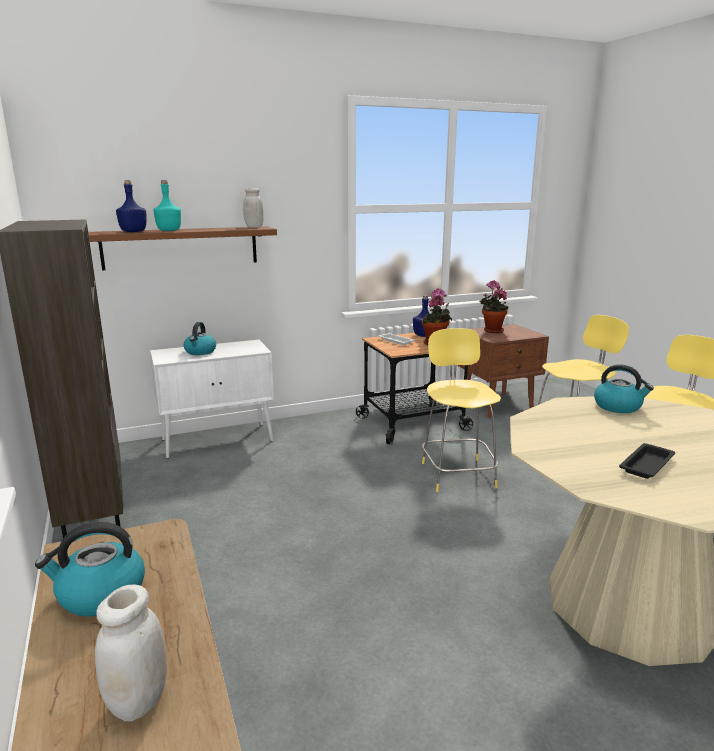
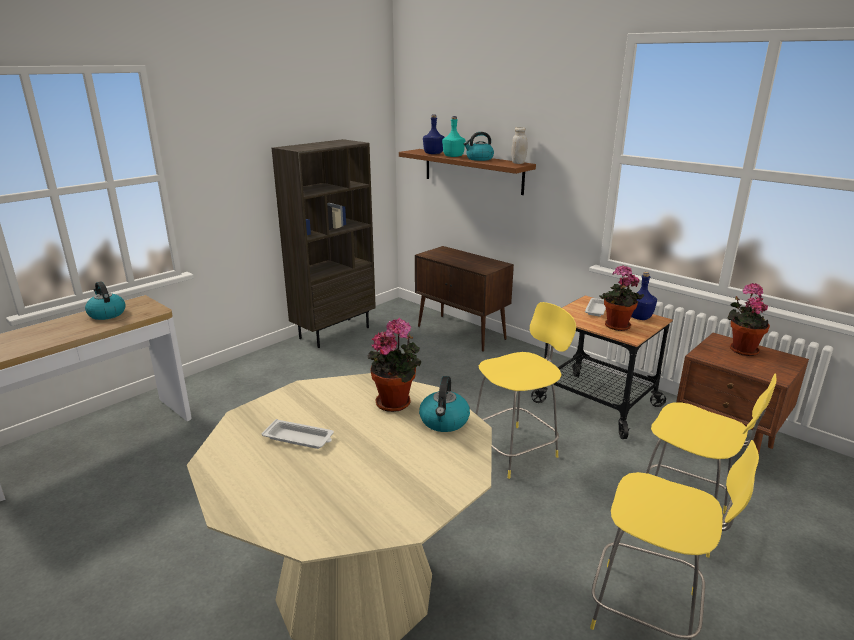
camera: 65 degrees right, 5 degrees up
white jar [95,585,167,721] -> none
white cabinet [150,340,274,459] -> brown cabinet [415,246,514,352]
kettle [184,322,216,355] -> kettle moved to [464,132,494,161]
black tray [619,443,675,479] -> white tray [261,419,334,449]
none -> potted plant [368,318,421,412]

